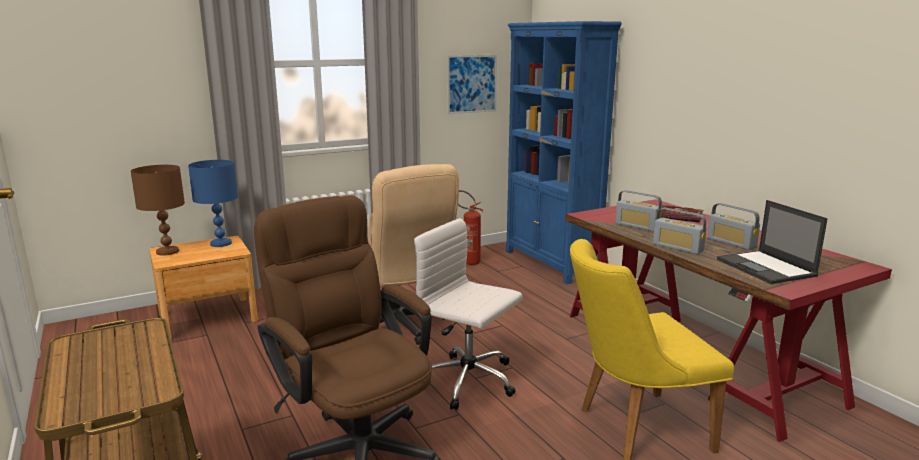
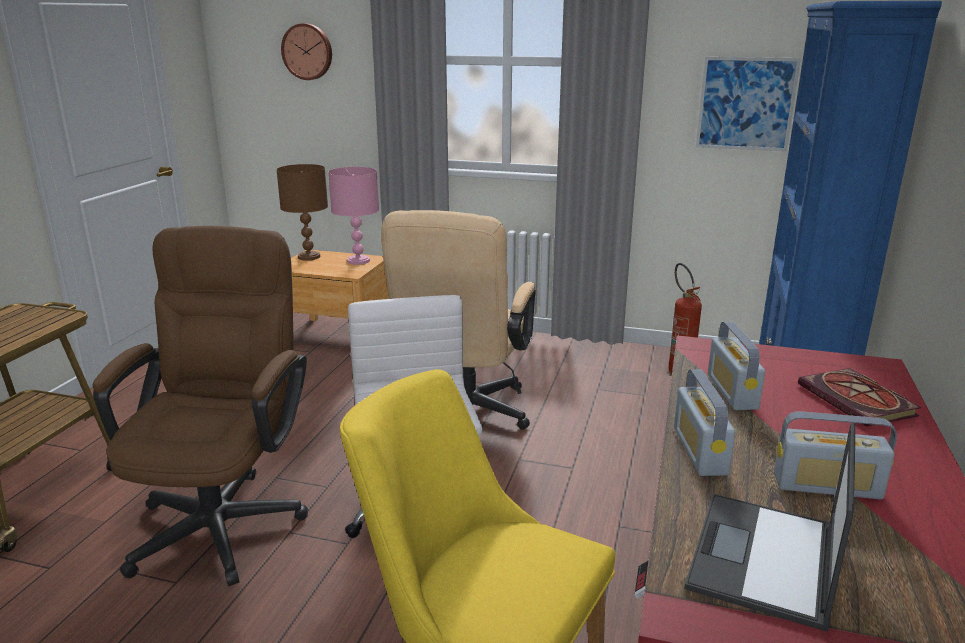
camera: 45 degrees right, 5 degrees up
blue table lamp [188,160,238,247] -> pink table lamp [328,167,379,265]
radio [707,203,760,250] -> radio turned 90 degrees counterclockwise [774,411,897,499]
none -> wall clock [281,23,332,80]

